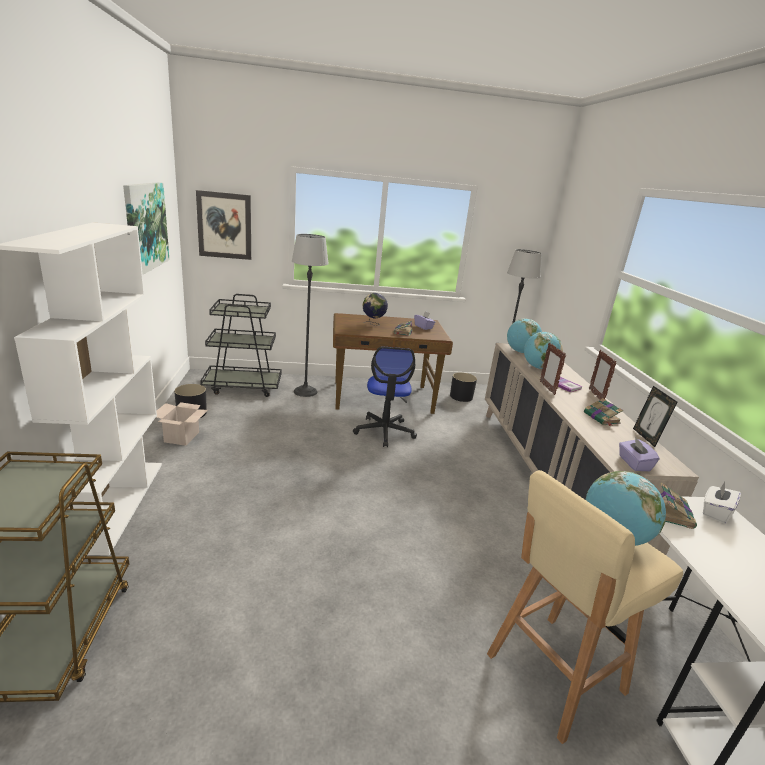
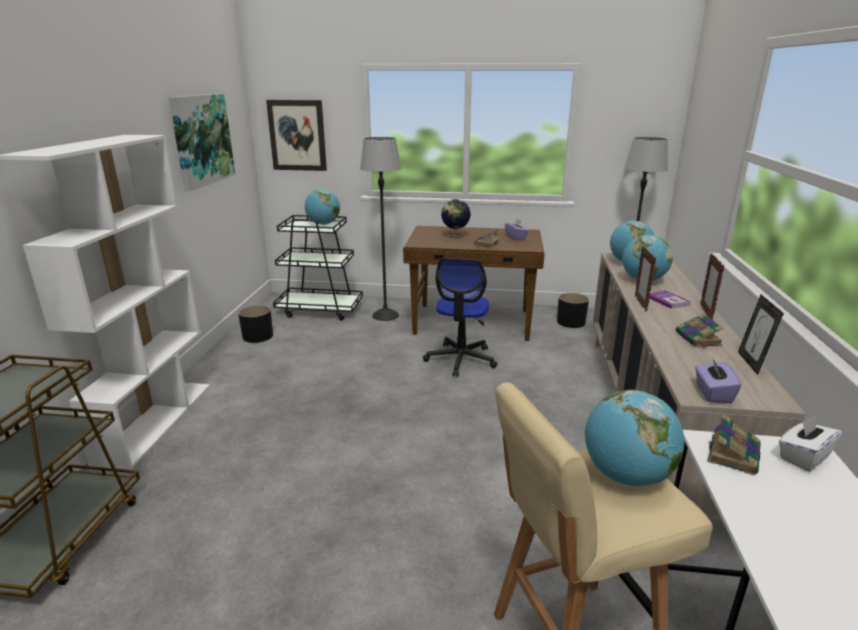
camera: 15 degrees right, 0 degrees up
cardboard box [156,402,208,446] -> none
none -> globe [305,189,340,225]

